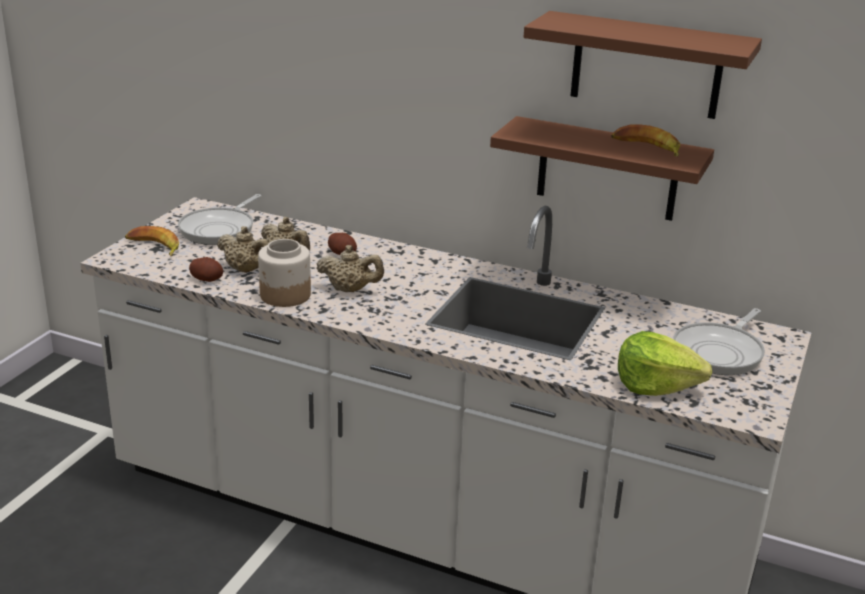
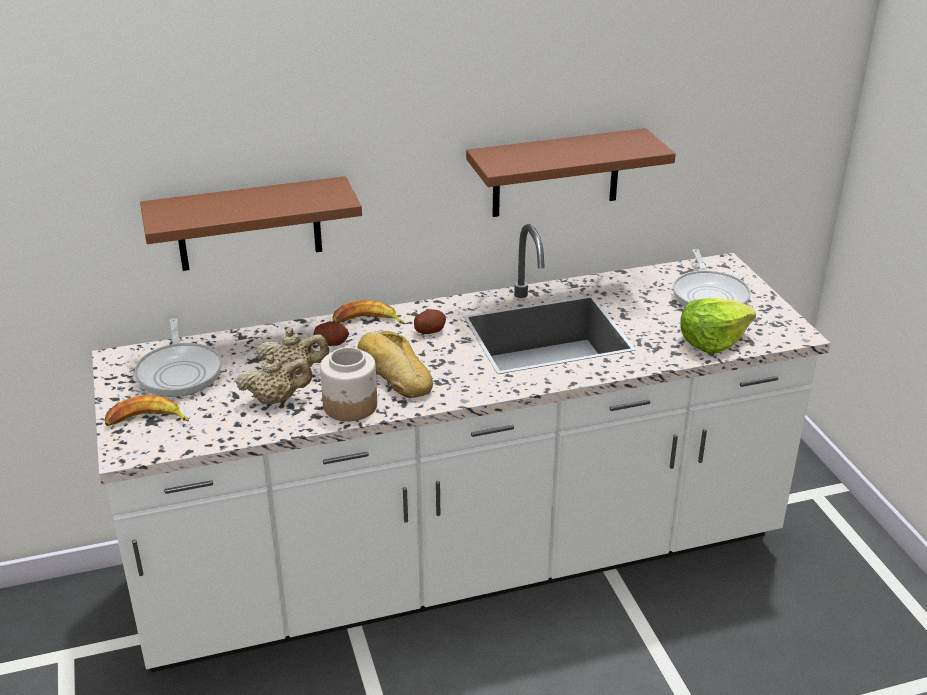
camera: 40 degrees left, 5 degrees up
potato [189,257,223,282] -> potato moved to [414,309,446,334]
beige teapot [316,245,384,292] -> bread [357,331,433,398]
brown shelf [524,11,762,119] -> brown shelf moved to [140,176,362,271]
banana [611,125,680,157] -> banana moved to [333,300,405,324]

